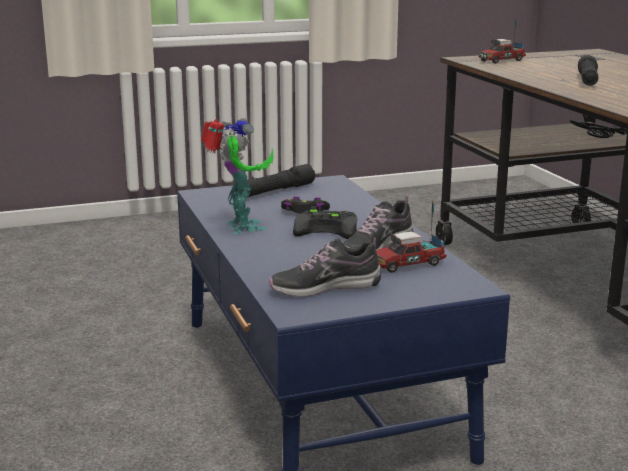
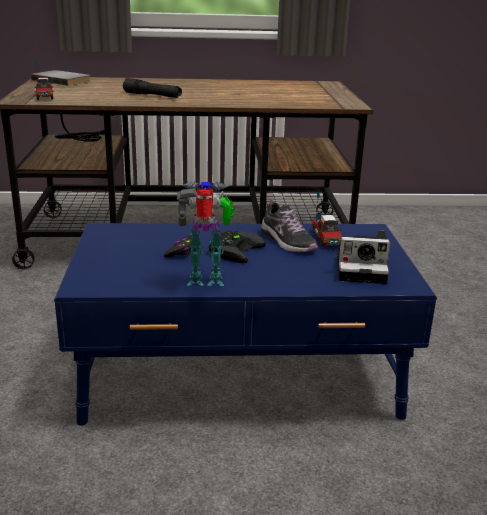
camera: 75 degrees left, 5 degrees up
black flashlight [235,164,315,197] -> none
shoe [269,238,381,297] -> camera [337,230,390,284]
none -> grey book [31,70,91,86]

